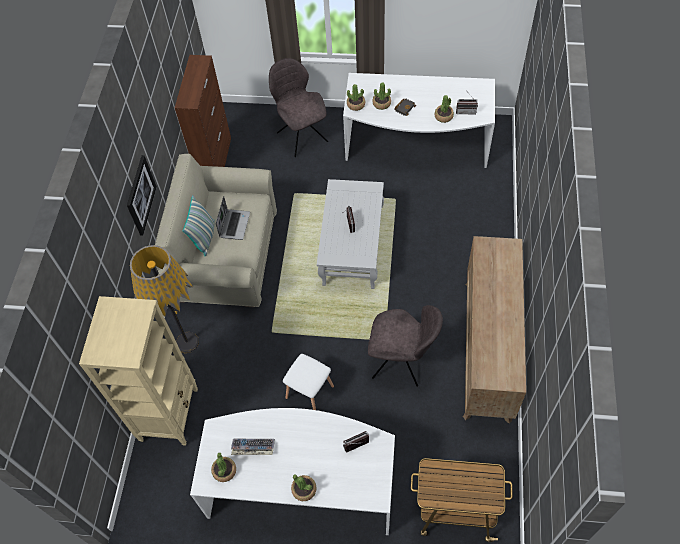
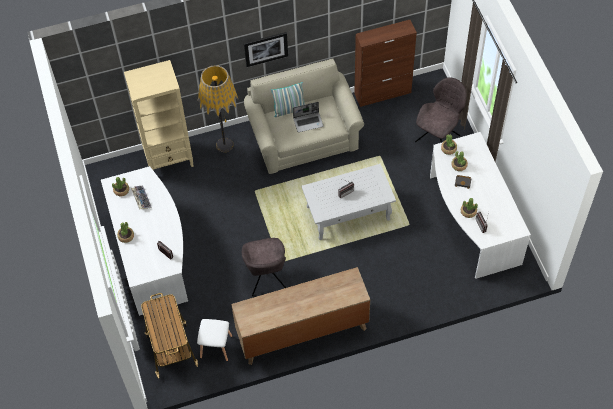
camera: 65 degrees right, 0 degrees up
white stool [283,354,334,410] -> white stool moved to [197,319,232,361]

